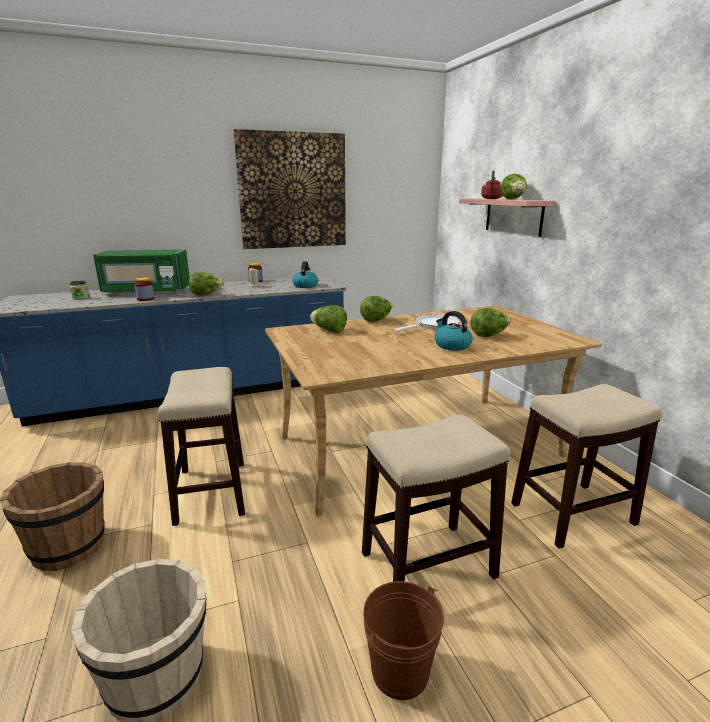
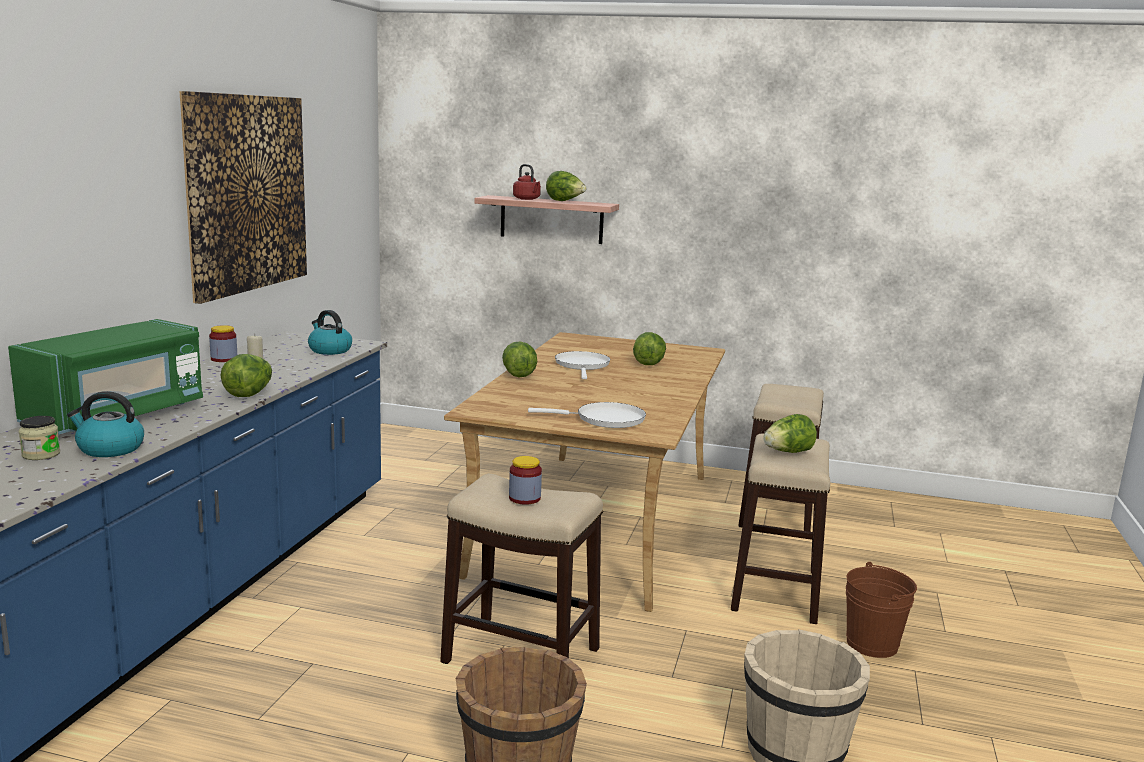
camera: 55 degrees left, 5 degrees down
jar [134,277,154,301] -> jar moved to [509,456,542,505]
lettuce [310,305,347,332] -> lettuce moved to [763,414,817,453]
kettle [435,311,473,351] -> kettle moved to [67,391,144,457]
none -> white frying pan [528,402,646,428]

